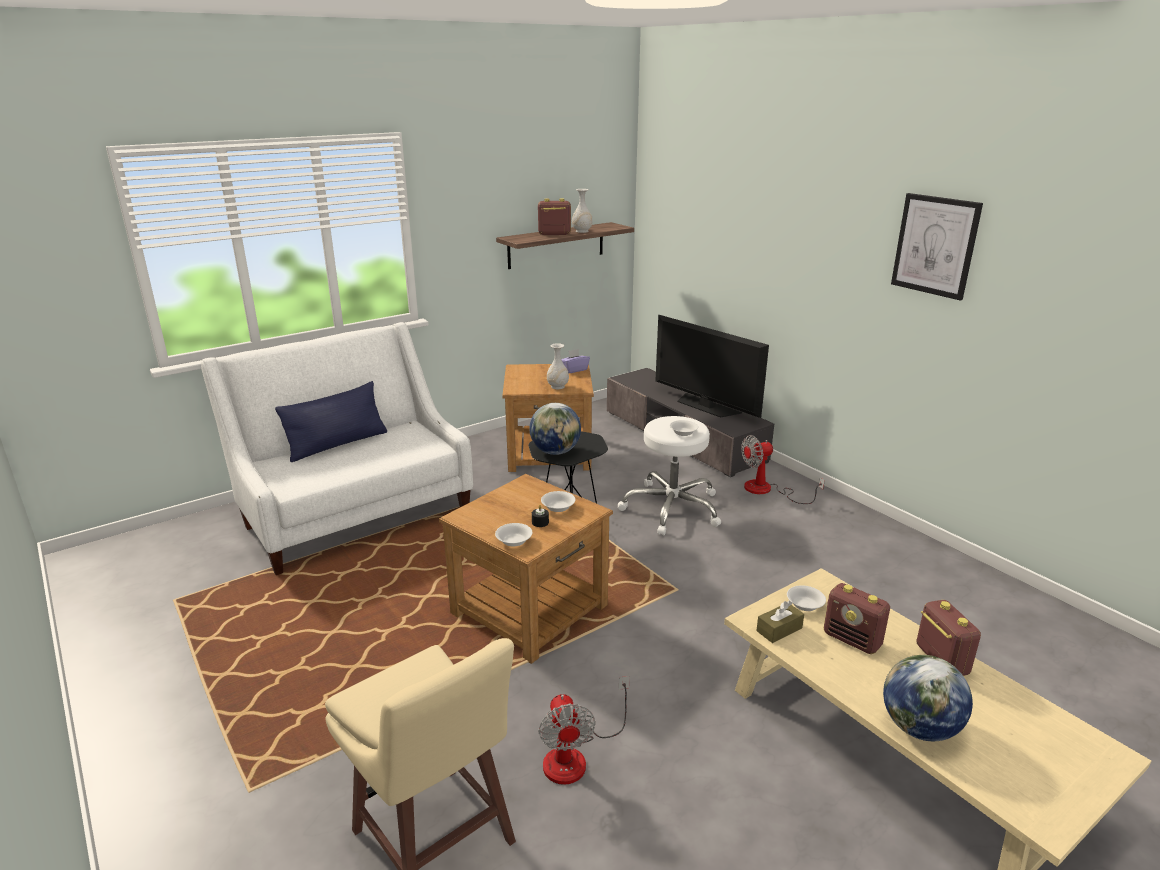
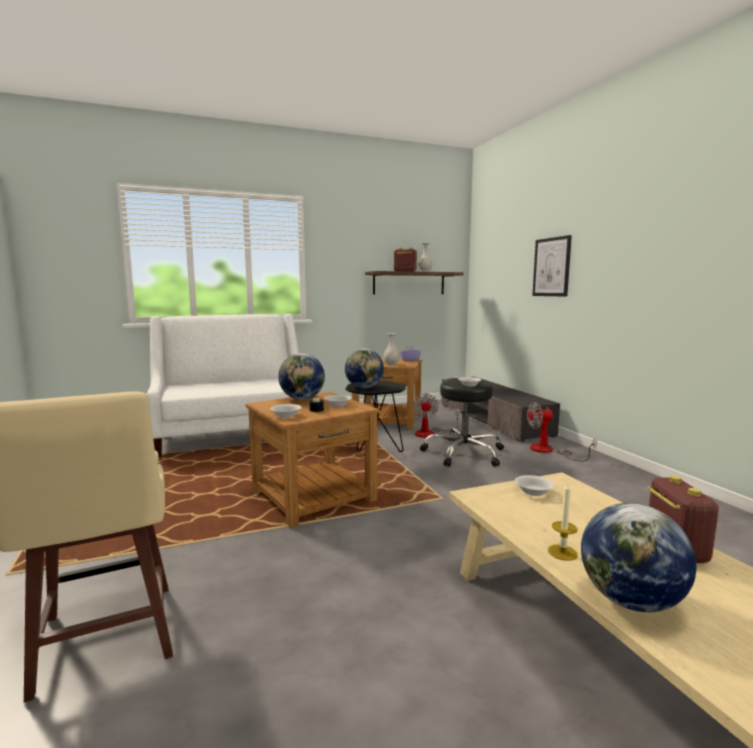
camera: 15 degrees right, 15 degrees down
blue pillow [275,381,387,462] -> none
fan [539,676,629,785] -> fan moved to [413,394,460,438]
white stool [618,416,721,535] -> black stool [420,379,504,467]
television [655,315,769,418] -> none
brown tissue box [756,601,804,643] -> none
radio [824,583,890,654] -> none
picture [891,193,983,301] -> picture moved to [532,235,572,297]
none -> globe [278,353,325,400]
none -> candle [548,483,578,561]

